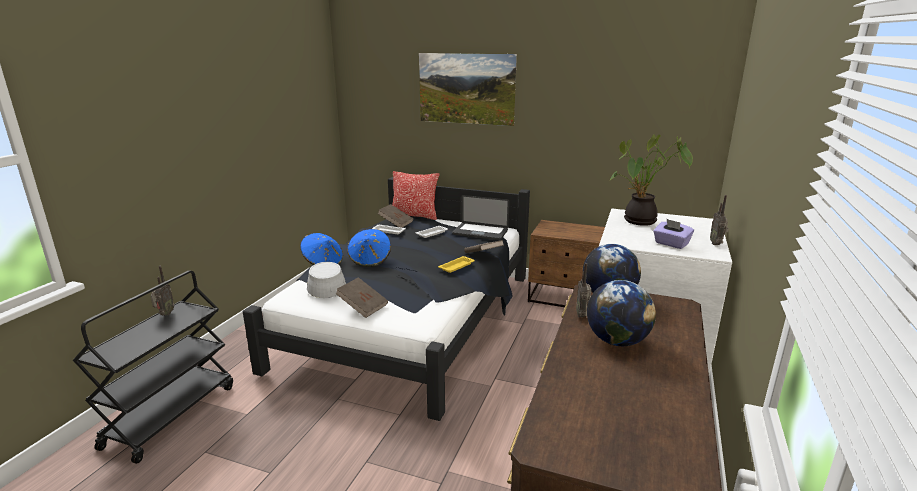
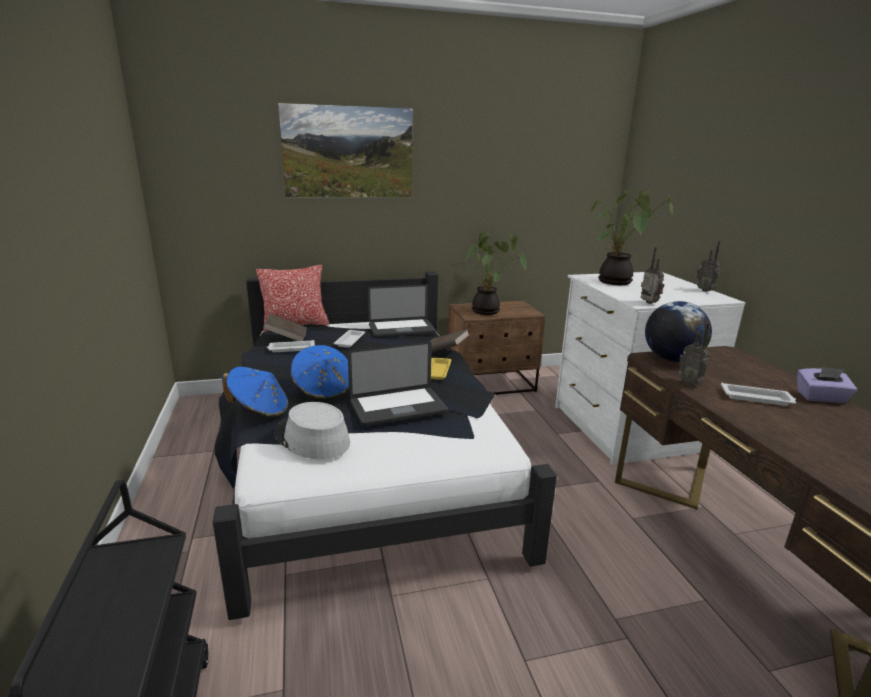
camera: 35 degrees left, 0 degrees up
radio [150,266,174,316] -> radio moved to [641,247,664,304]
brown book [335,277,388,318] -> none
globe [587,280,656,346] -> white tray [721,382,796,406]
purple tissue box [653,219,694,249] -> purple tissue box moved to [797,367,857,403]
none -> laptop [348,341,448,426]
none -> potted plant [466,232,526,315]

